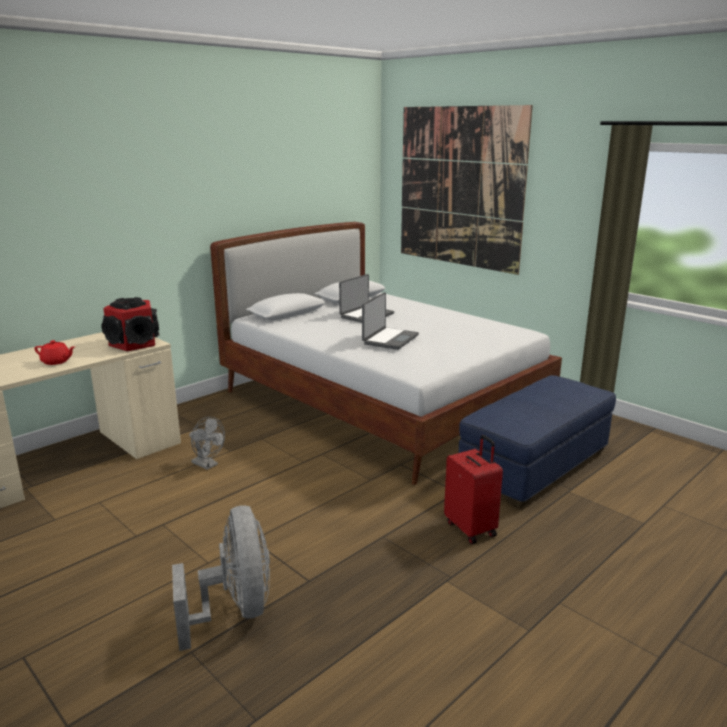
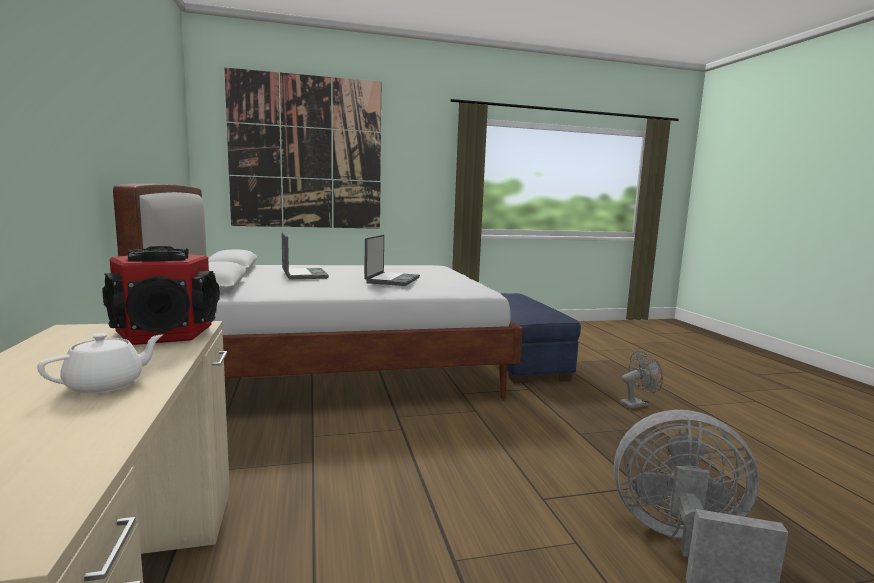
camera: 60 degrees left, 10 degrees down
red teapot [35,340,75,365] -> white teapot [37,333,163,394]
grey fan [189,417,225,470] -> grey fan moved to [620,351,663,409]
laptop [362,292,419,350] -> laptop turned 45 degrees clockwise [364,235,420,286]
red suitcase [444,435,503,544] -> none

